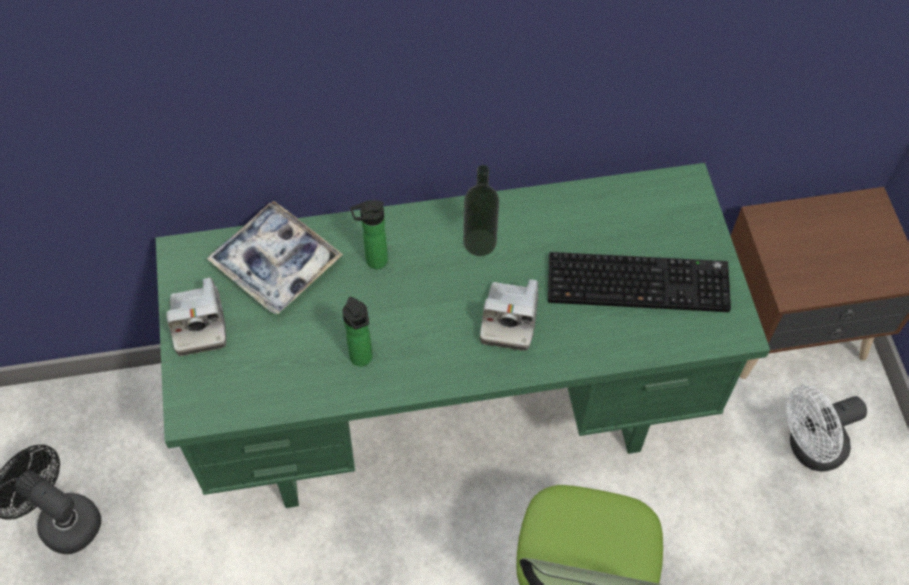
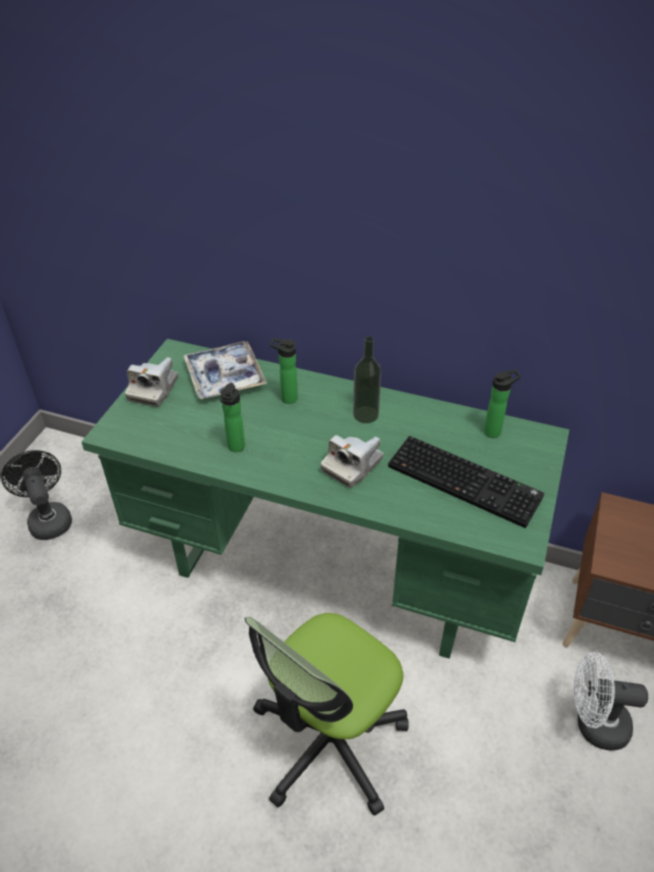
camera: 30 degrees right, 15 degrees down
none -> bottle [484,370,521,438]

